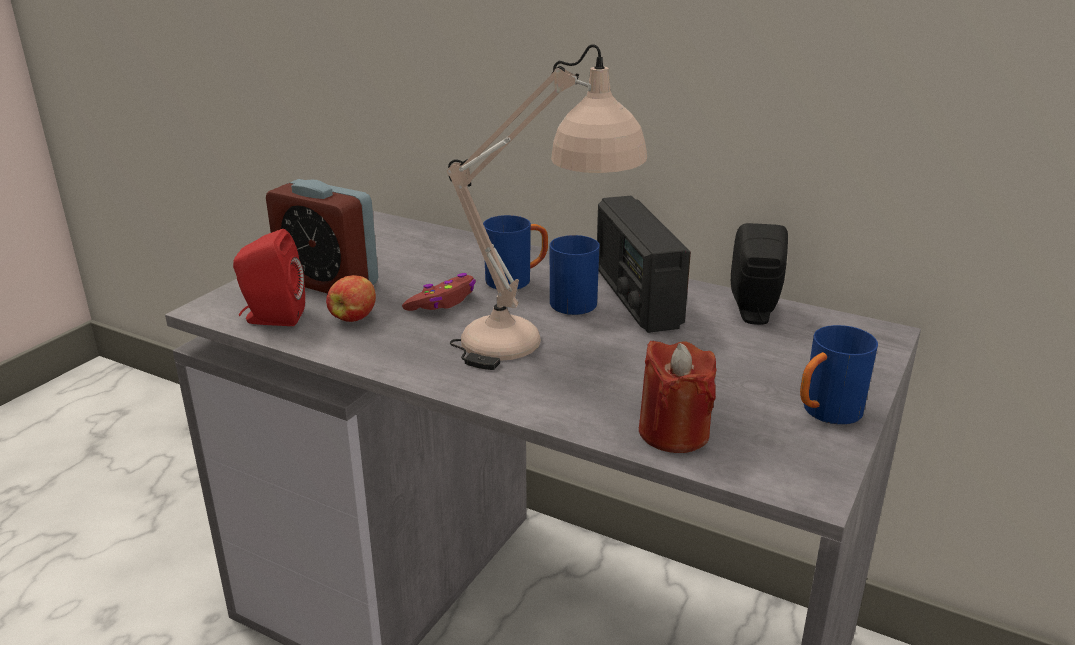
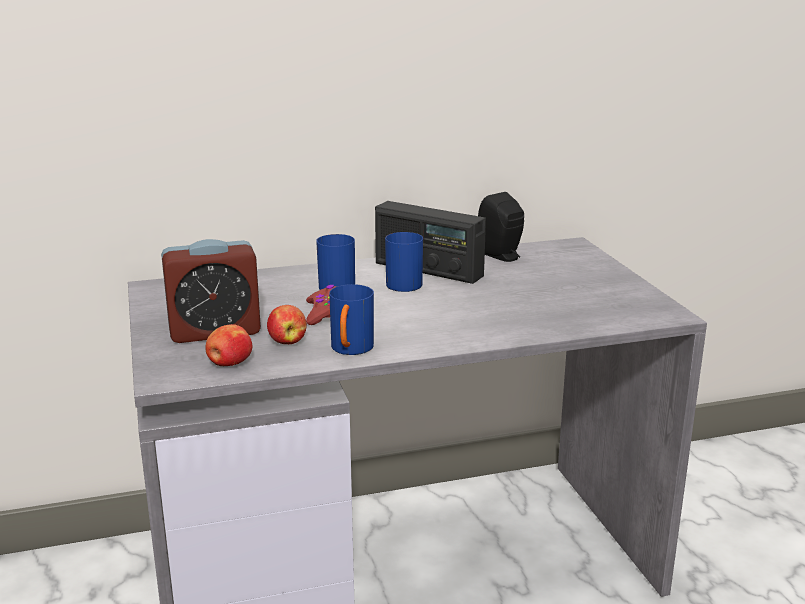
camera: 45 degrees left, 5 degrees down
red speaker [233,229,305,326] -> apple [205,324,253,366]
beige table lamp [447,44,647,370] -> none
red candle [639,340,717,453] -> none
blue mug [800,325,878,424] -> blue mug moved to [329,284,374,355]

